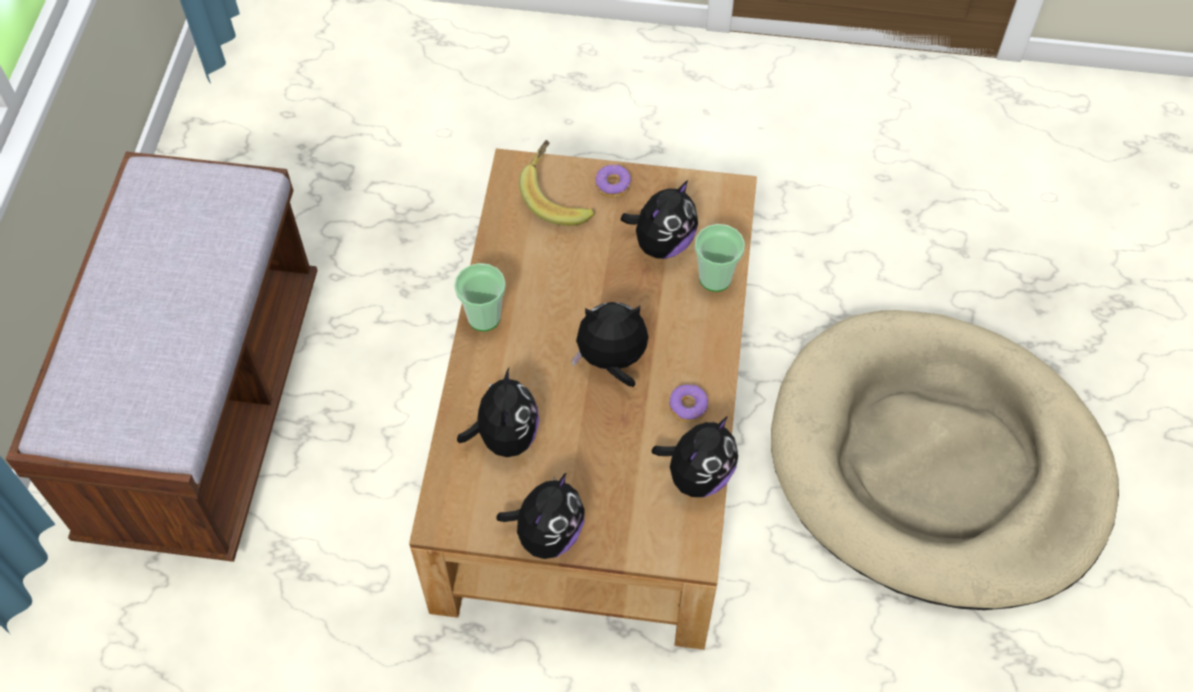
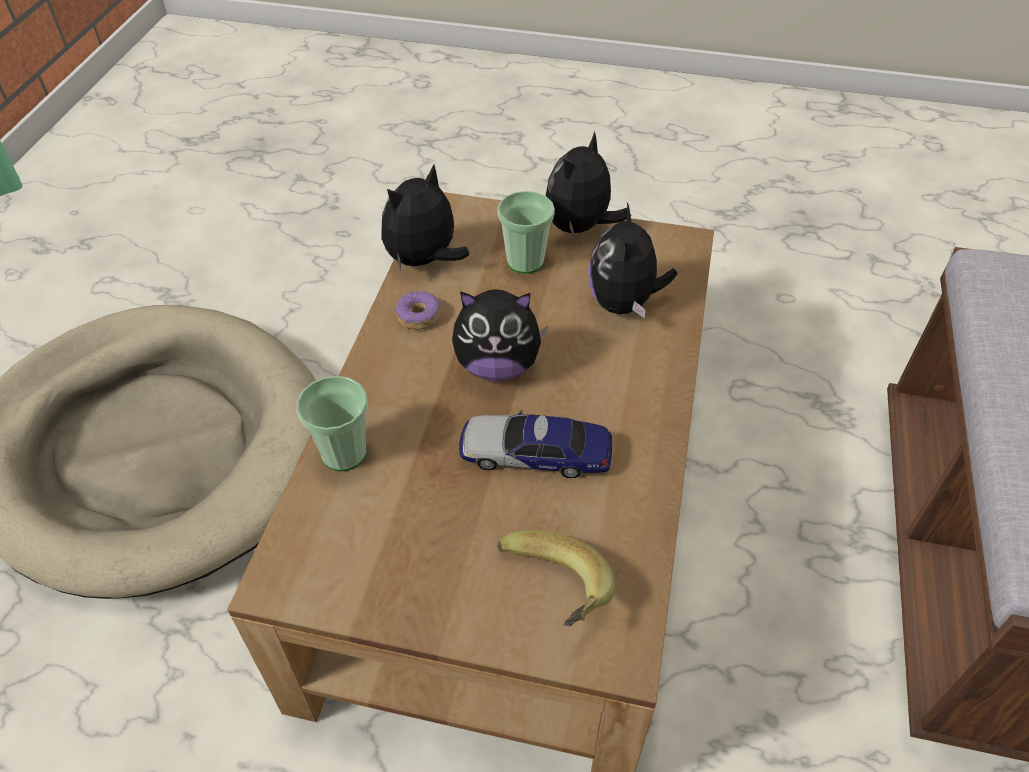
camera: 175 degrees left, 10 degrees down
cup [454,263,506,331] -> cup moved to [497,191,555,274]
donut [595,165,631,198] -> none
plush toy [621,180,698,259] -> none
none -> toy car [459,410,612,478]

